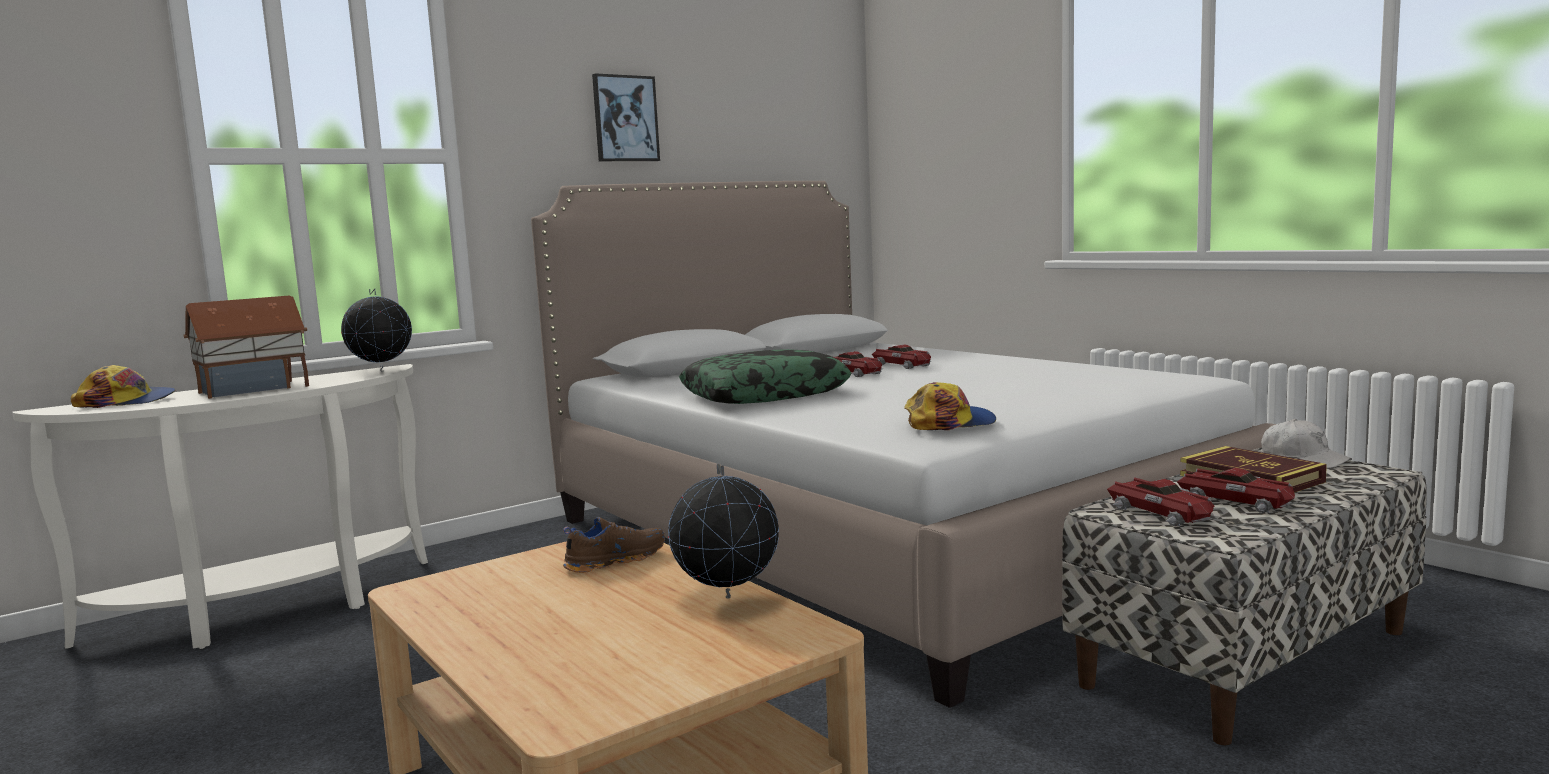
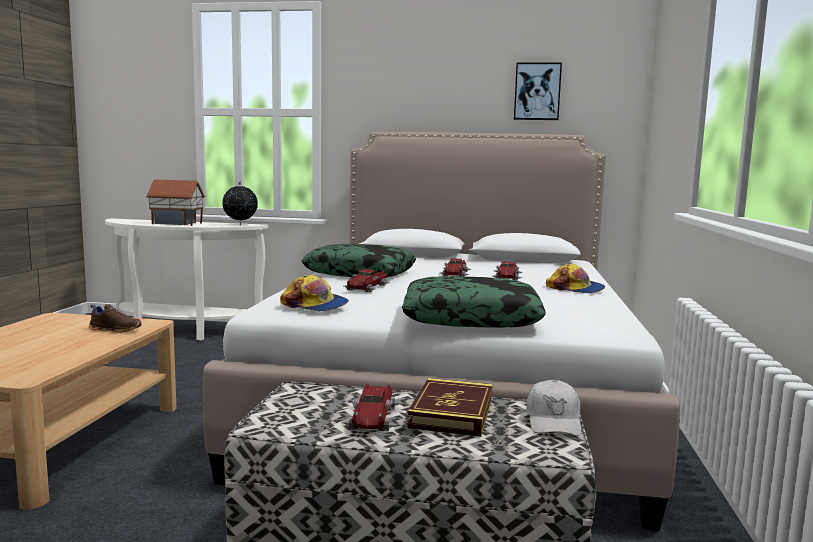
camera: 45 degrees right, 0 degrees up
cap [71,365,175,408] -> cap moved to [546,264,605,293]
picture [592,73,660,161] -> picture moved to [514,62,562,120]
globe [668,464,779,599] -> none
toy car [1107,477,1214,527] -> toy car moved to [344,269,390,292]
none -> pillow [402,276,546,328]

